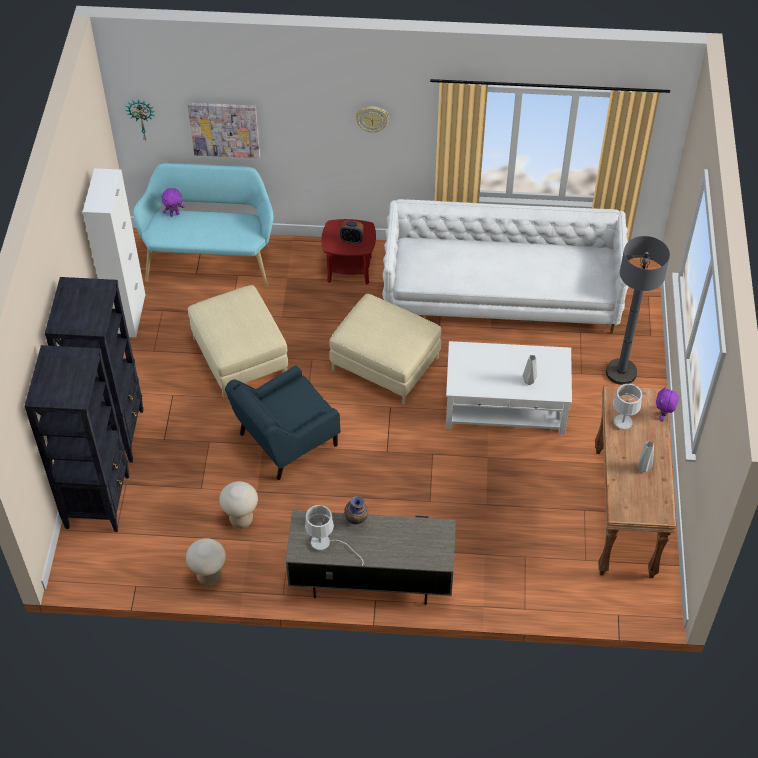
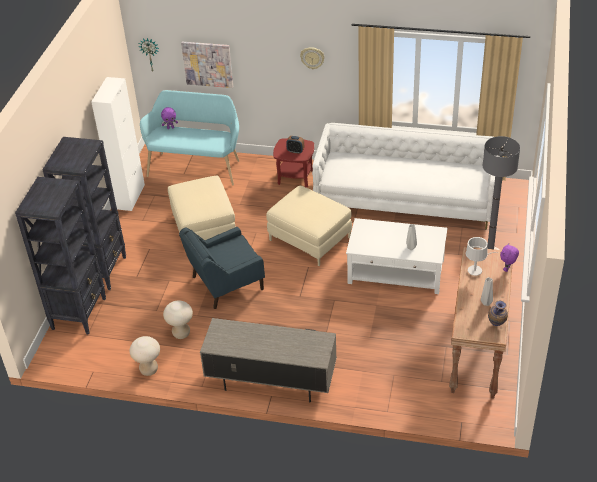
camera: 10 degrees right, 10 degrees down
white table lamp [305,505,364,565] -> none
vase [344,496,368,525] -> vase moved to [488,300,508,326]

